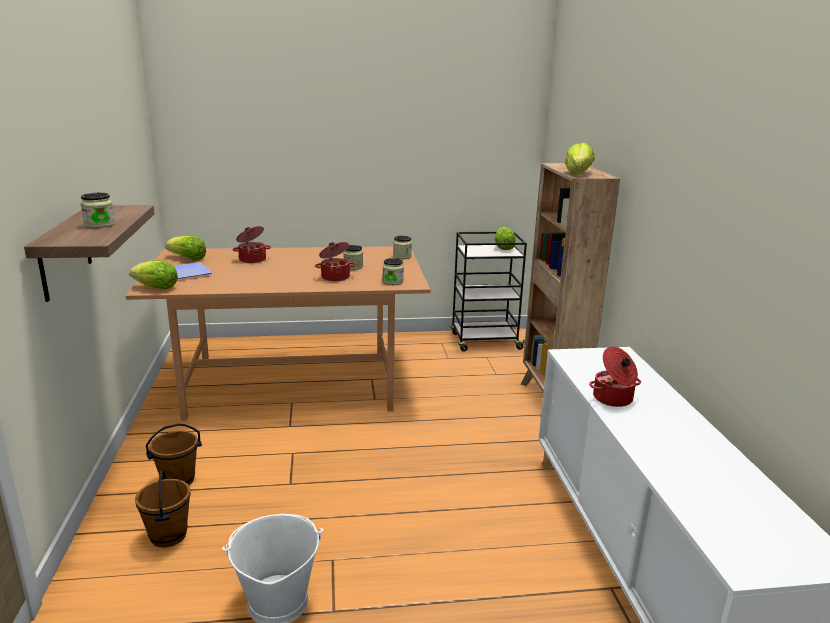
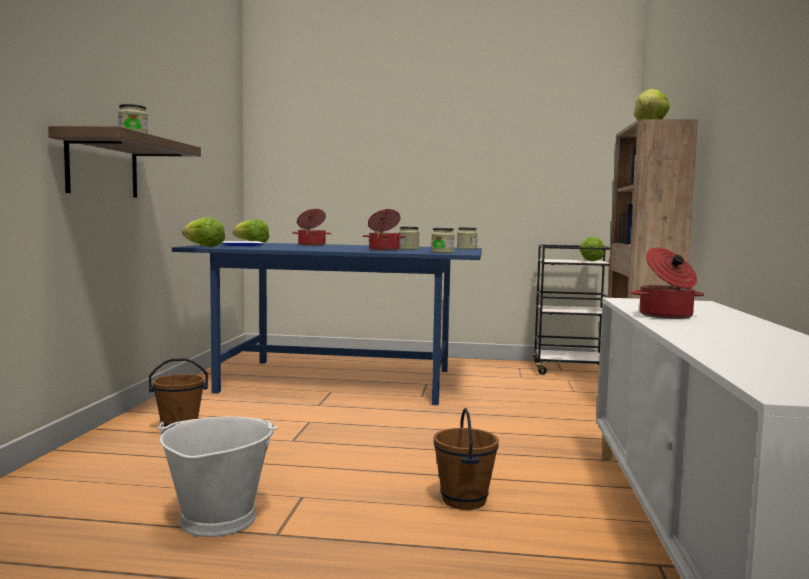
camera: 15 degrees right, 15 degrees down
brown dining table [125,246,430,421] -> blue dining table [172,243,482,405]
brown bucket [135,469,191,548] -> brown bucket moved to [434,408,499,510]

